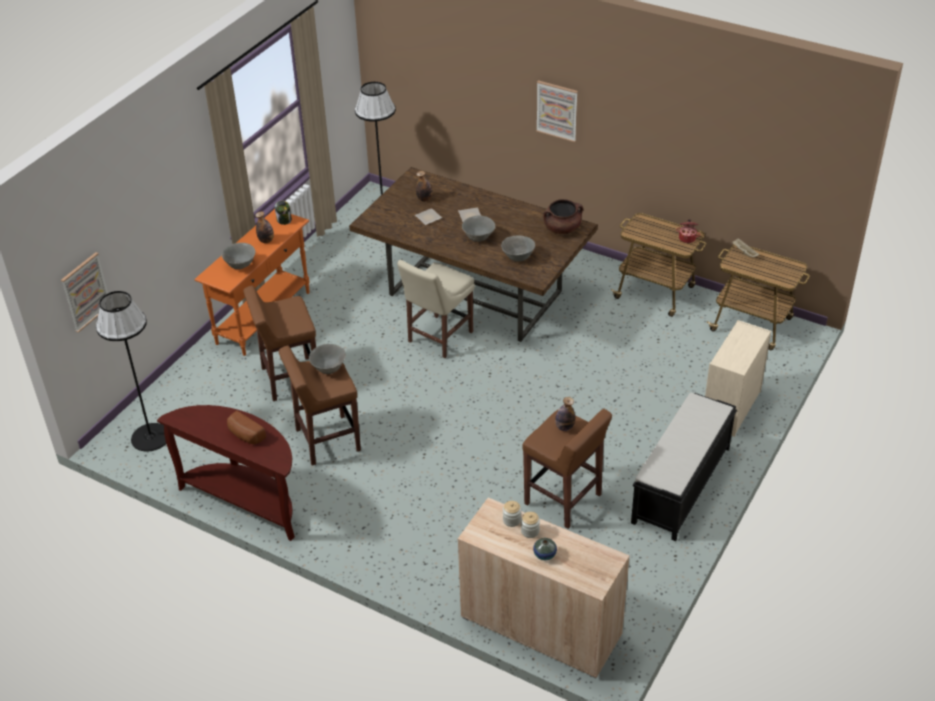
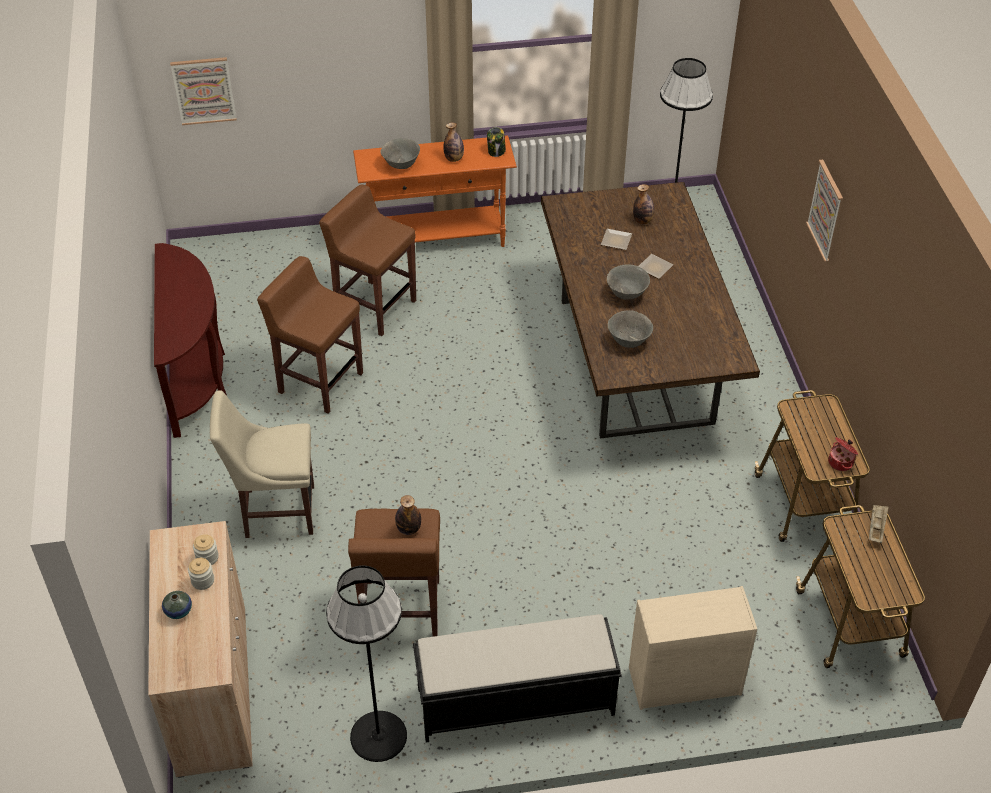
camera: 50 degrees right, 5 degrees up
black floor lamp [96,291,166,452] -> black floor lamp moved to [326,565,407,762]
bread [227,411,266,444] -> none
grey bowl [309,344,346,374] -> none
beige chair [397,260,475,358] -> beige chair moved to [210,390,314,538]
brown cooking pot [543,199,583,234] -> none

